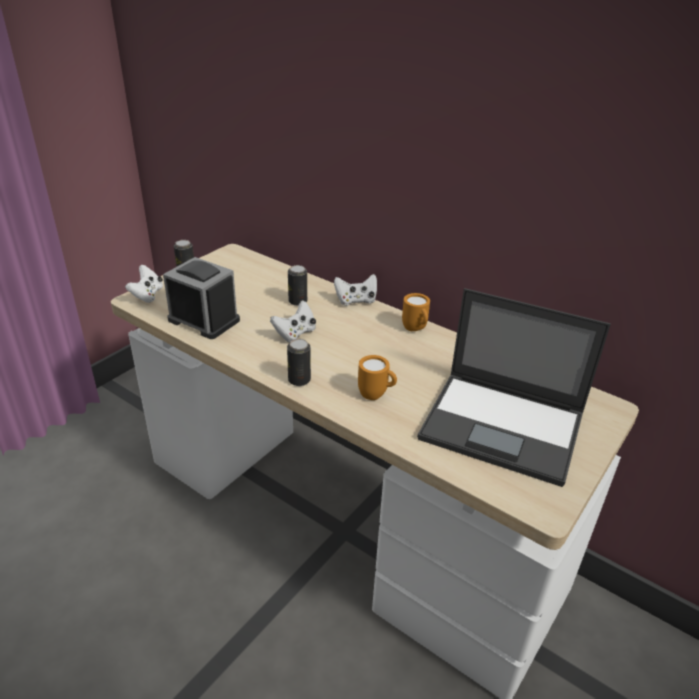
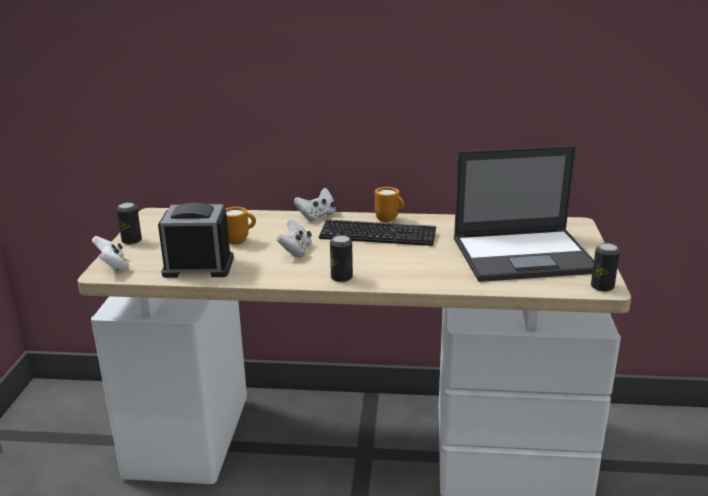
camera: 30 degrees left, 10 degrees down
can [288,265,307,306] -> can moved to [591,243,620,292]
orange mug [358,355,397,400] -> orange mug moved to [225,207,256,245]
none -> keyboard [319,220,436,246]

